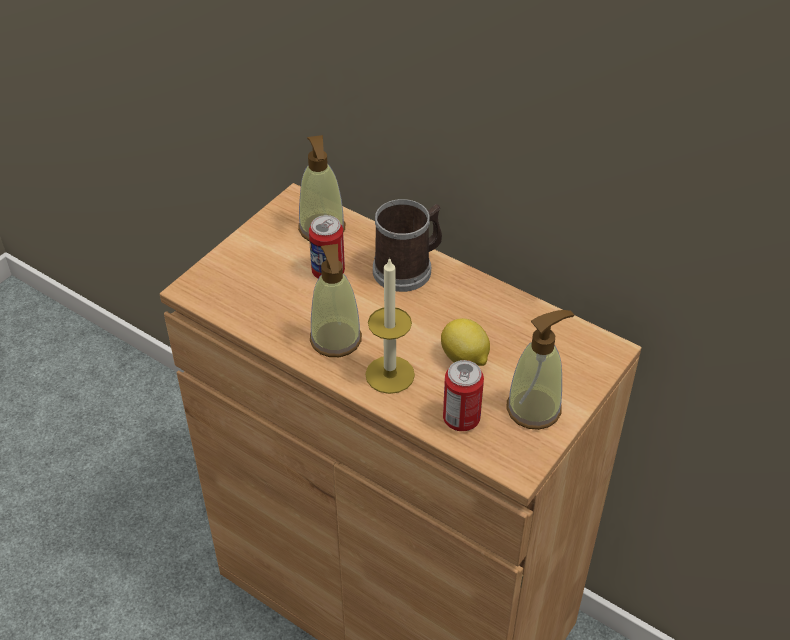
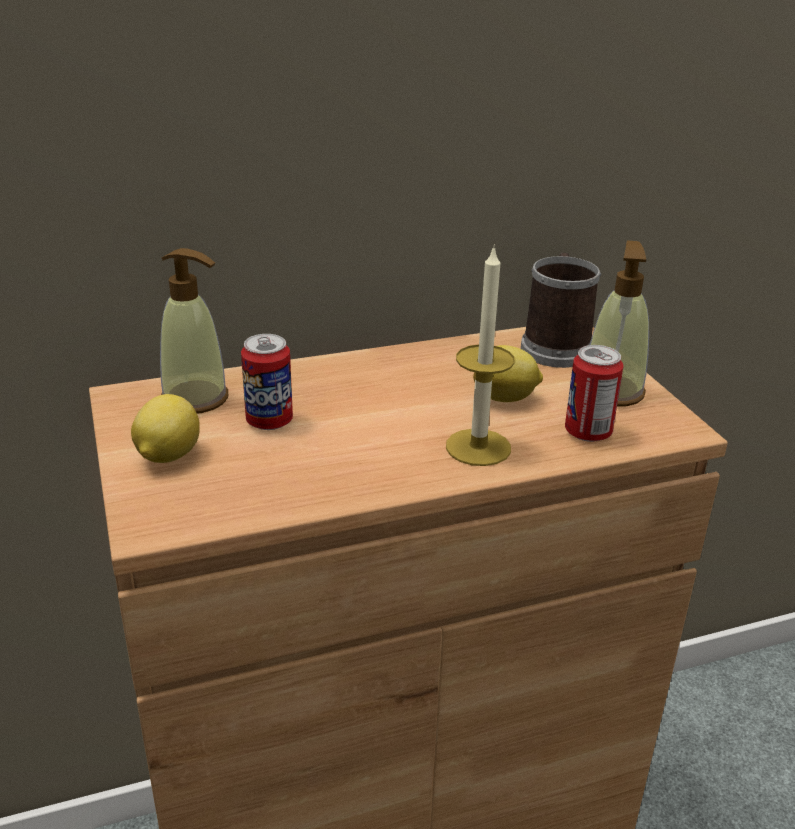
camera: 55 degrees left, 15 degrees down
soap dispenser [310,244,362,357] -> none
mug [373,199,442,292] -> mug moved to [521,253,601,368]
none -> lemon [131,394,200,463]

